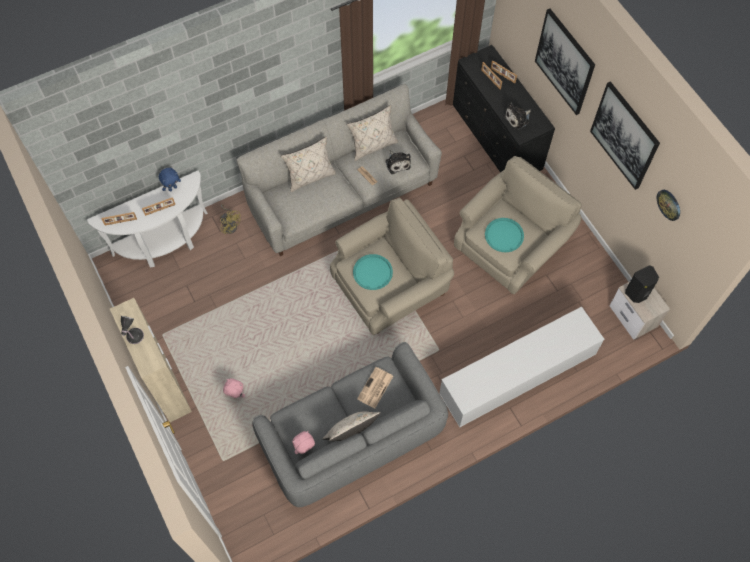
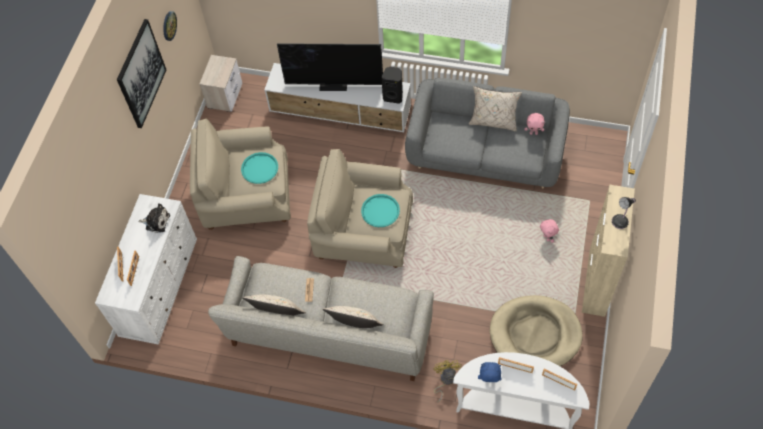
camera: 135 degrees left, 5 degrees down
newspaper [357,367,393,408] -> none
plush toy [385,150,411,174] -> none
black dresser [453,45,555,172] -> white dresser [95,194,197,345]
picture [535,9,595,115] -> none
black speaker [625,265,659,303] -> black speaker moved to [381,67,403,104]
none -> television [277,43,383,91]
none -> beige dog bed [490,295,582,367]

